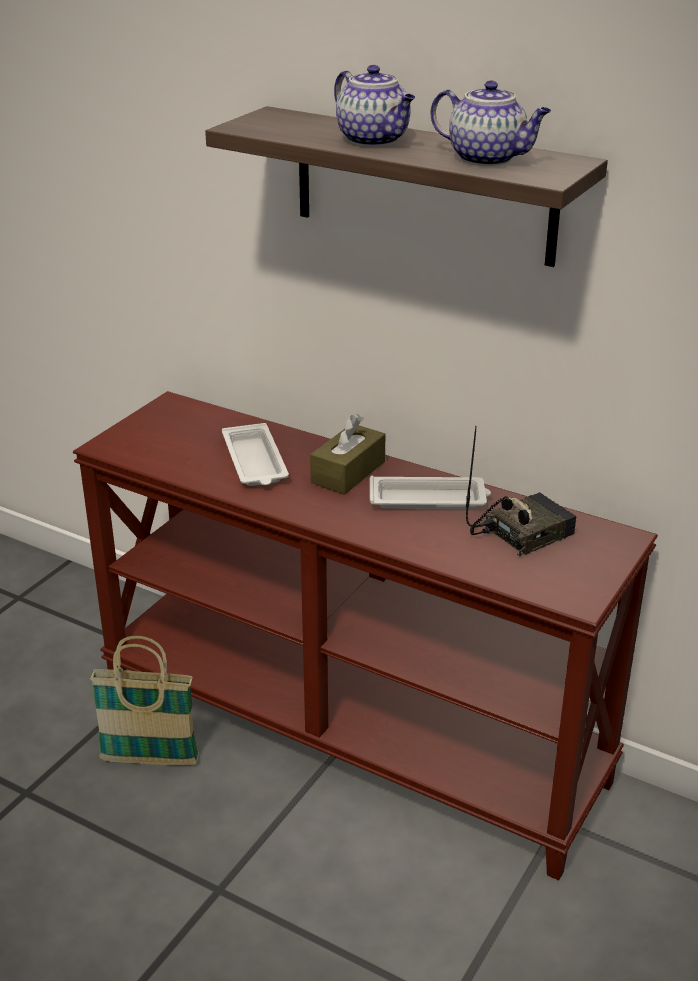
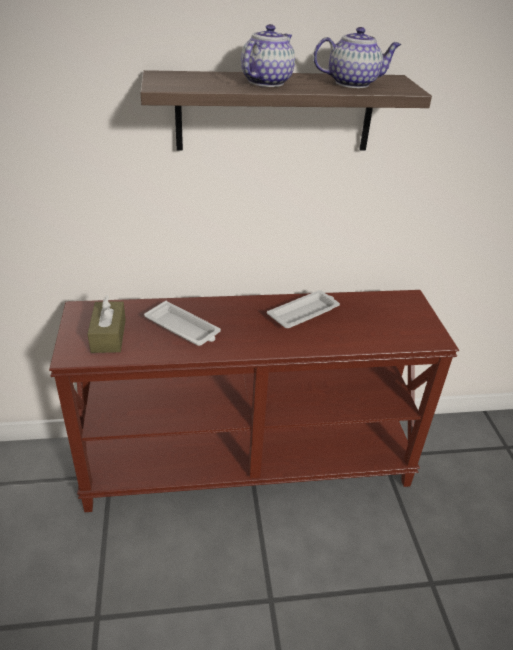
camera: 40 degrees left, 5 degrees up
basket [90,636,199,766] -> none
brown tissue box [310,414,386,495] -> brown tissue box moved to [87,295,126,353]
teapot [334,65,415,146] -> teapot turned 75 degrees counterclockwise [241,24,295,87]
radio [466,426,576,556] -> none

